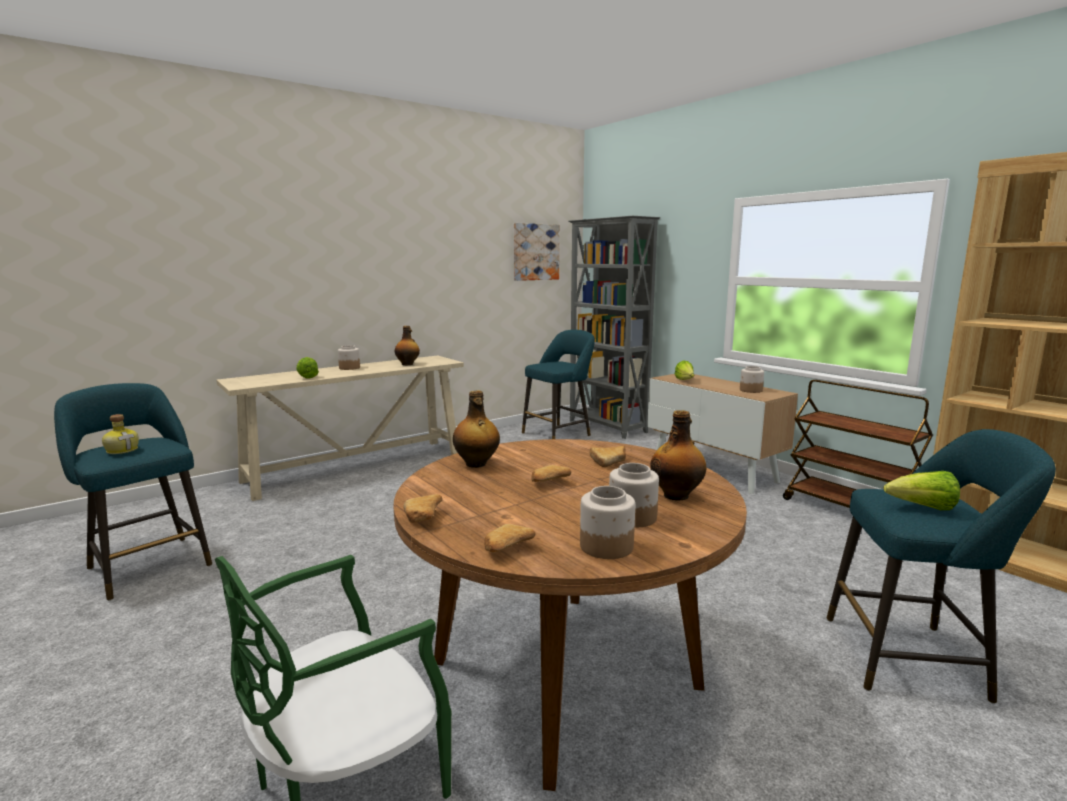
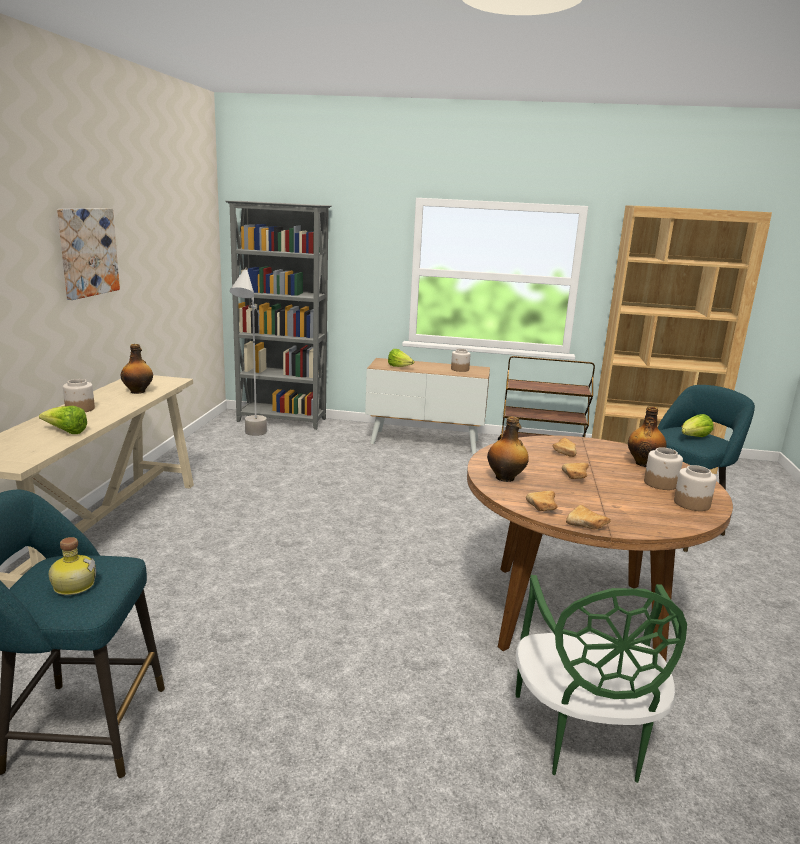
camera: 45 degrees left, 5 degrees up
bread [485,524,536,552] -> bread moved to [526,491,557,511]
picture [514,223,560,281] -> picture moved to [57,208,120,300]
turquoise stool [522,330,595,439] -> grey floor lamp [230,267,267,436]

